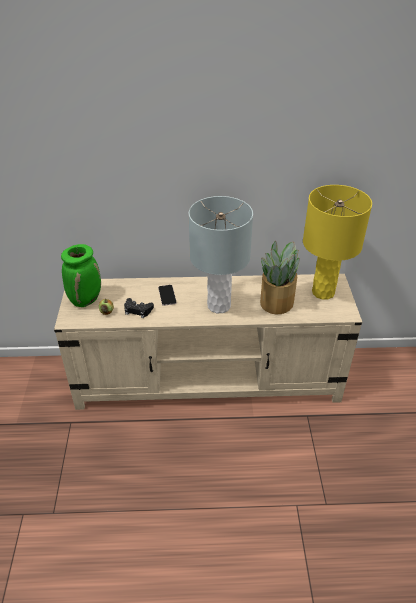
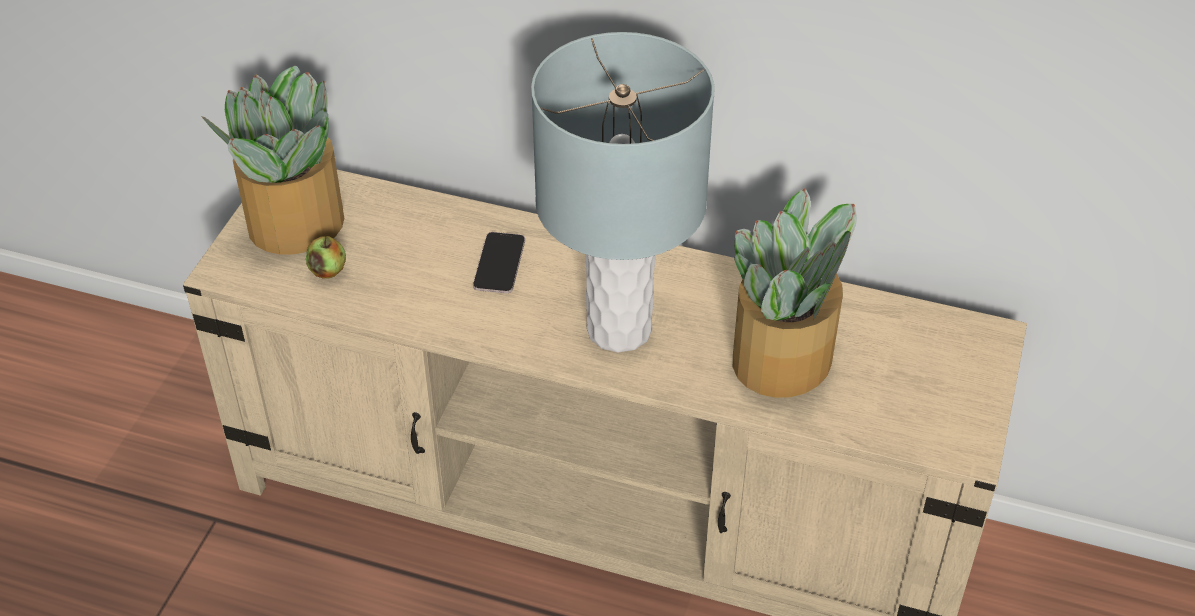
camera: 20 degrees right, 5 degrees up
green vase [61,244,101,307] -> potted plant [201,66,344,255]
black game controller [124,298,154,318] -> none
yellow table lamp [303,185,372,300] -> none

